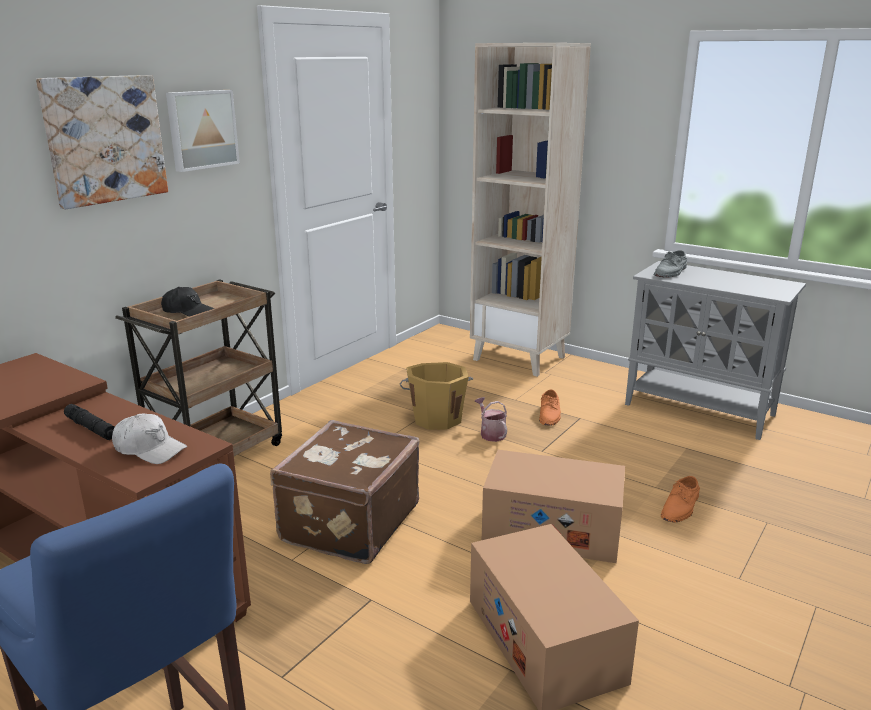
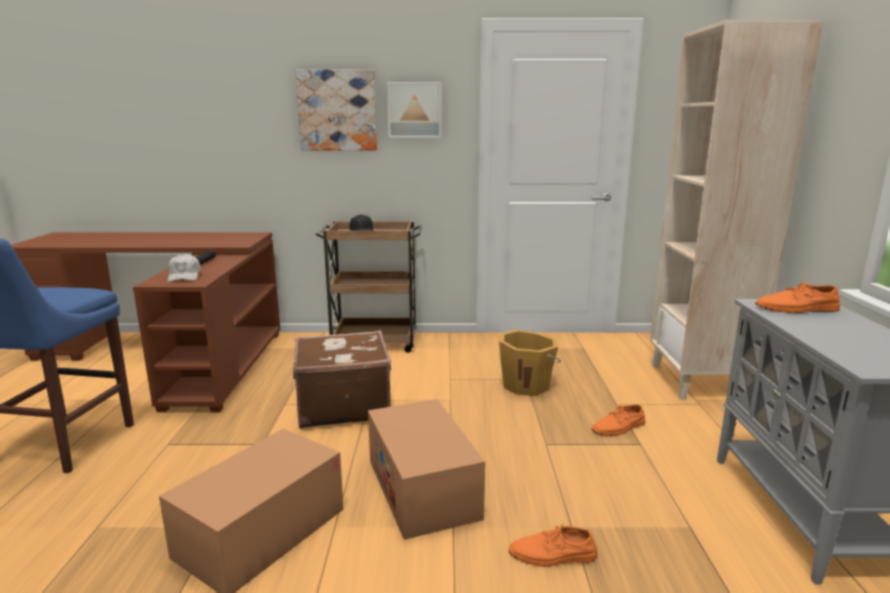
camera: 55 degrees right, 5 degrees down
watering can [475,397,507,442] -> none
grey shoe [654,250,687,278] -> orange shoe [755,282,840,313]

